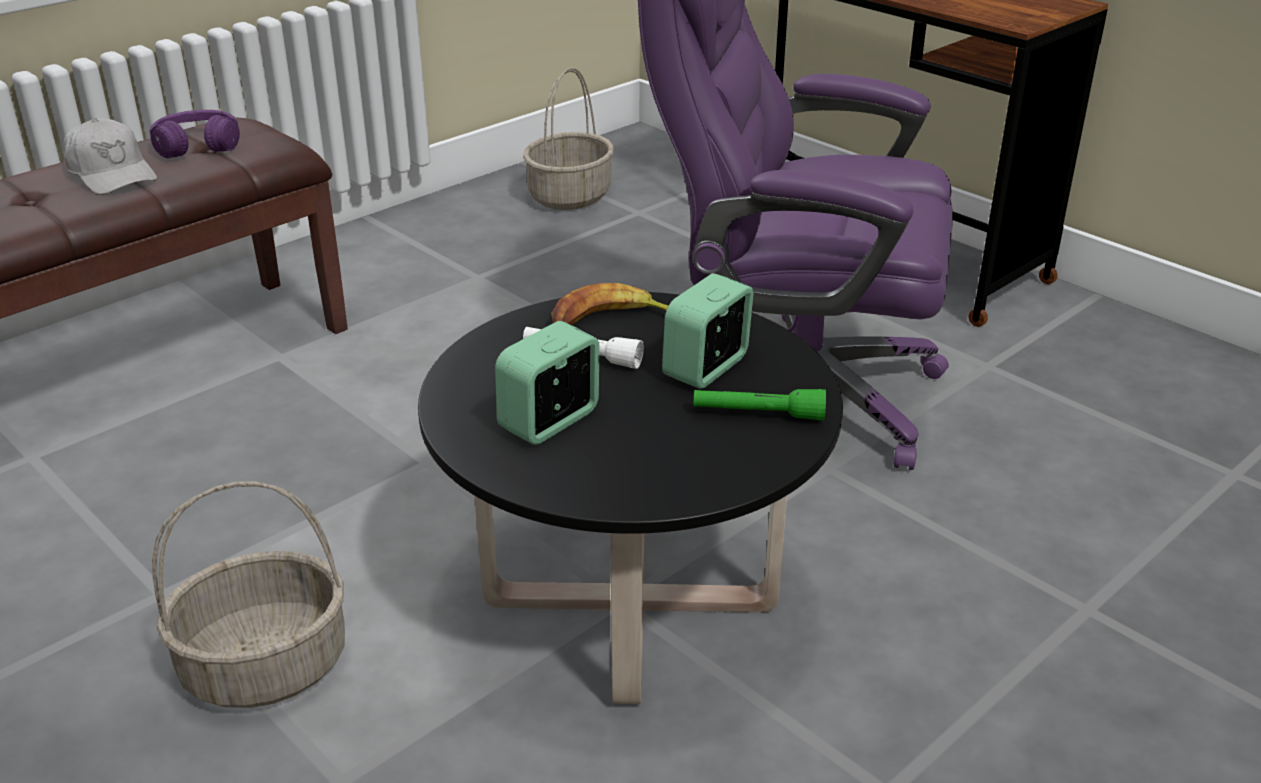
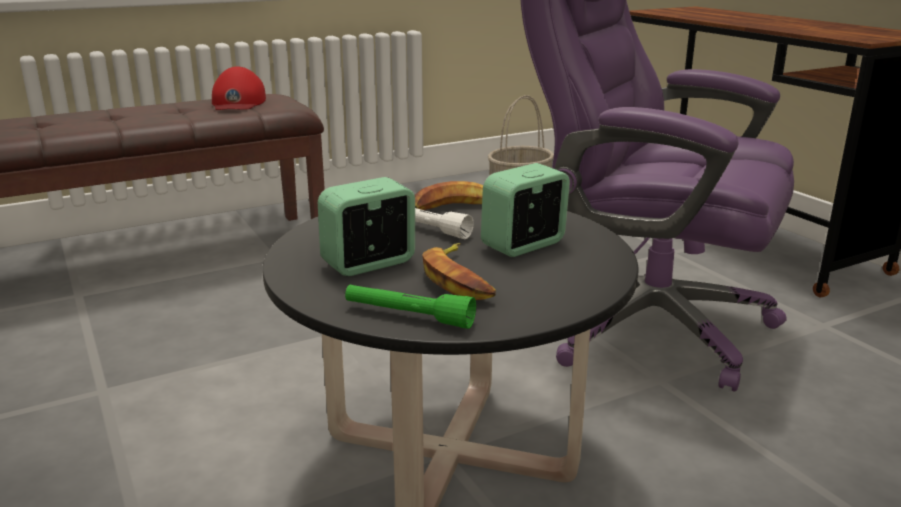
camera: 15 degrees right, 10 degrees down
white cap [63,118,157,195] -> none
purple headphones [150,110,240,158] -> red cap [212,66,266,110]
basket [152,481,345,708] -> none
green flashlight [693,389,826,420] -> green flashlight moved to [345,285,476,329]
none -> banana [422,243,496,300]

